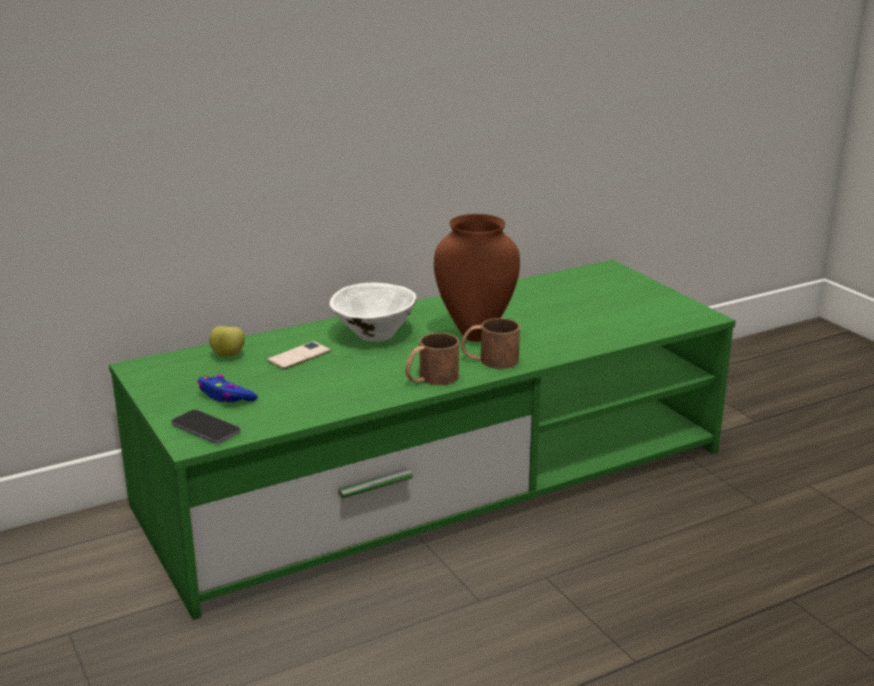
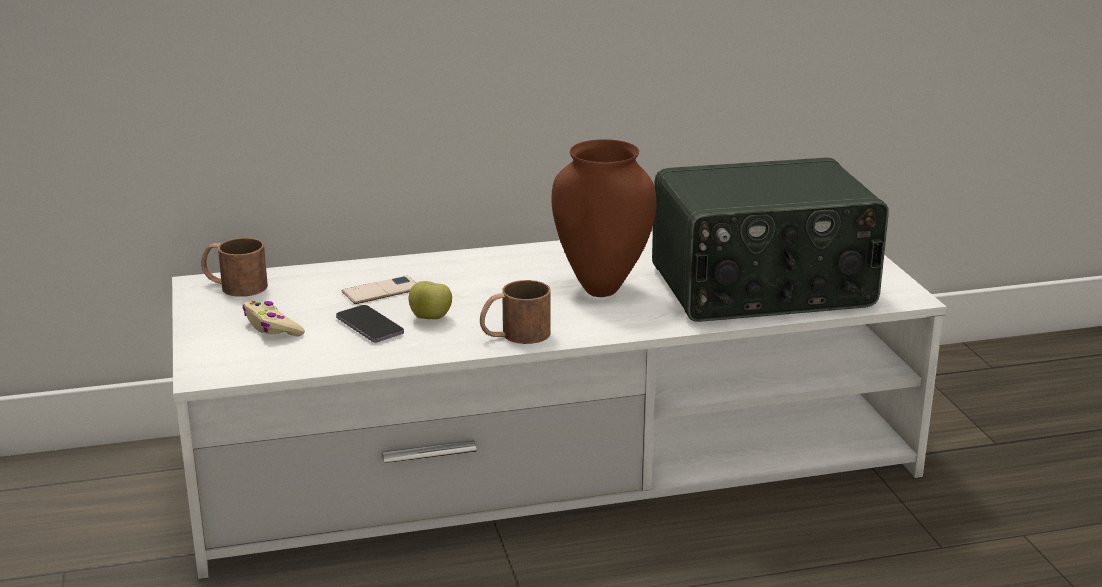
camera: 15 degrees right, 0 degrees up
green tv stand [109,260,736,620] -> white tv stand [172,232,947,579]
phone [171,410,240,443] -> phone moved to [336,305,404,342]
blue game controller [197,374,258,402] -> beige game controller [243,301,305,337]
apple [209,326,245,356] -> apple moved to [409,281,452,319]
white bowl [329,282,417,342] -> none
brown mug [461,318,520,369] -> brown mug moved to [201,238,268,297]
none -> radio [652,158,889,322]

